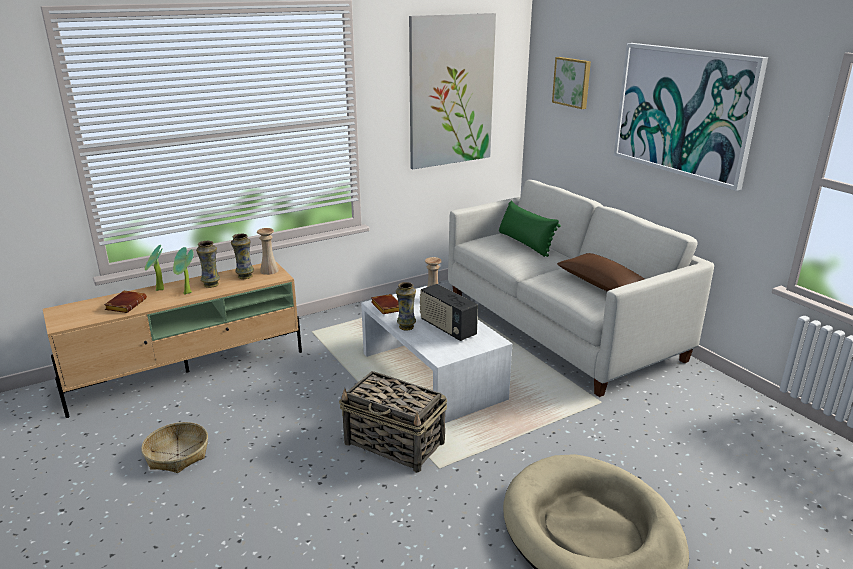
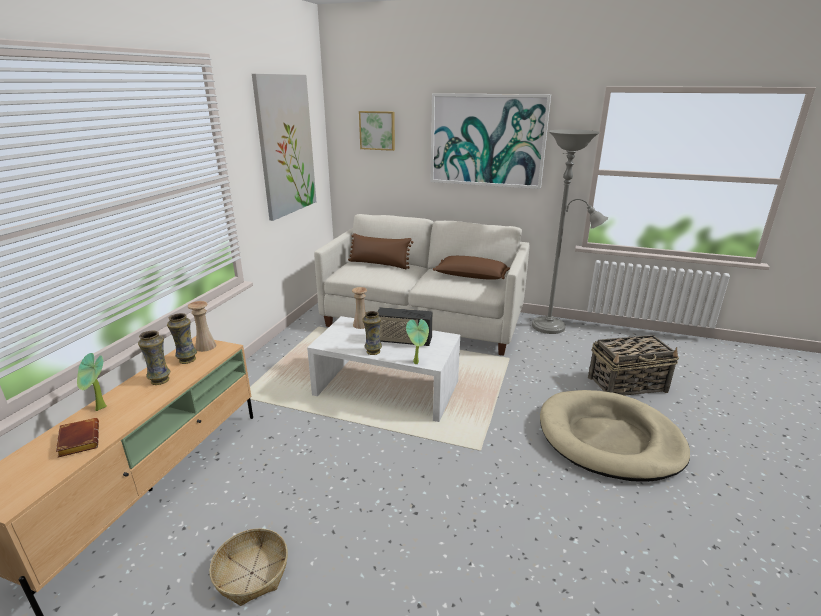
camera: 40 degrees left, 0 degrees up
potted plant [173,247,194,295] -> potted plant moved to [406,319,429,364]
basket [339,371,447,473] -> basket moved to [588,335,679,396]
brown book [371,294,399,314] -> none
green pillow [499,201,561,257] -> brown pillow [348,233,413,269]
none -> grey floor lamp [532,129,608,334]

